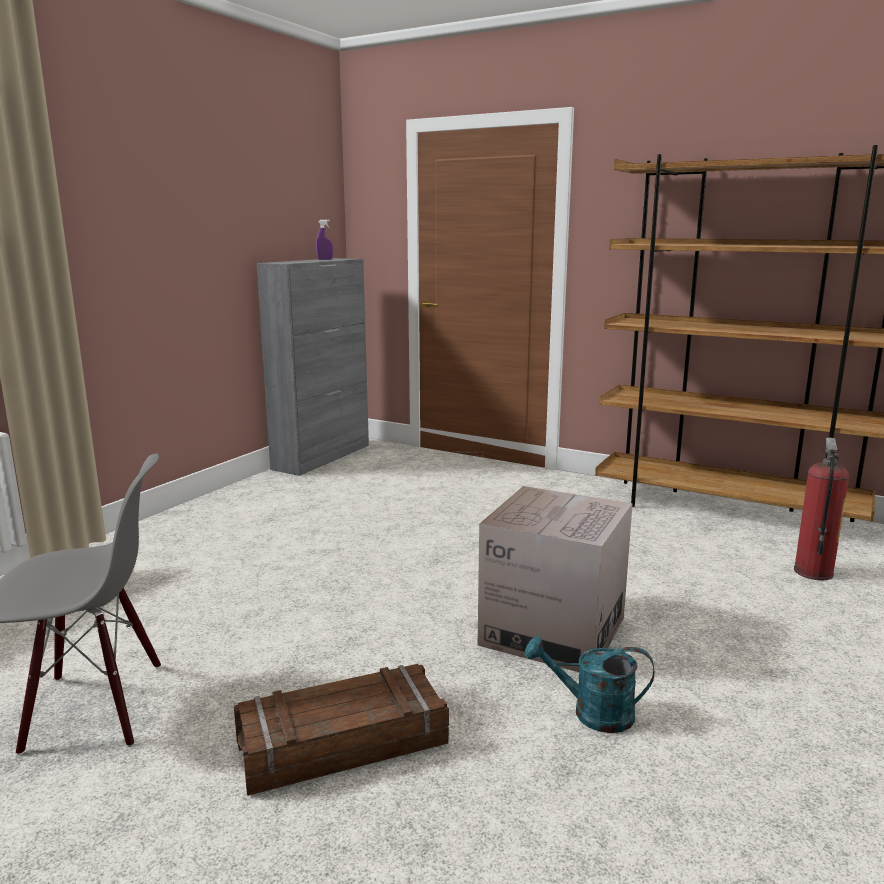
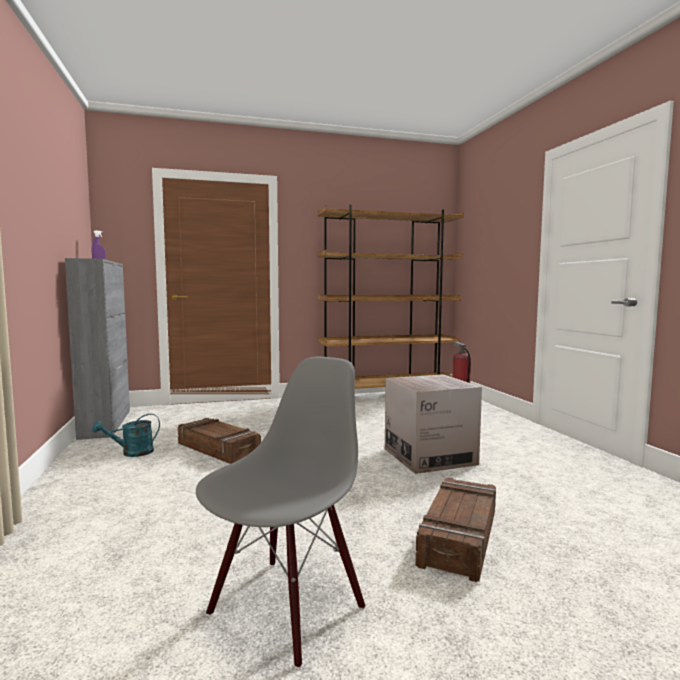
camera: 45 degrees left, 10 degrees down
turquoise watering can [525,636,654,733] -> turquoise watering can moved to [92,414,160,457]
none -> crate [178,418,261,464]

